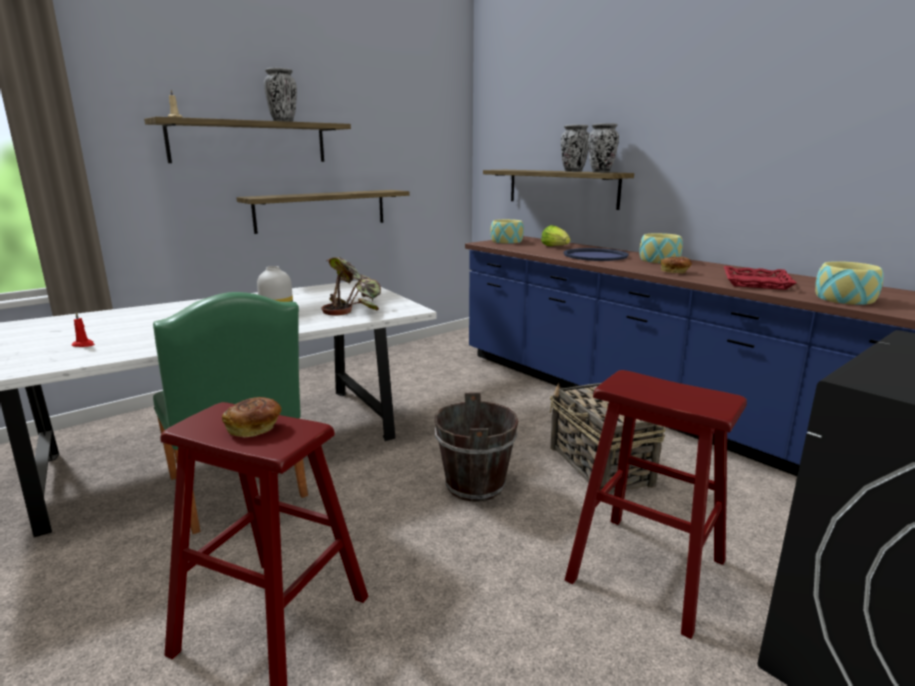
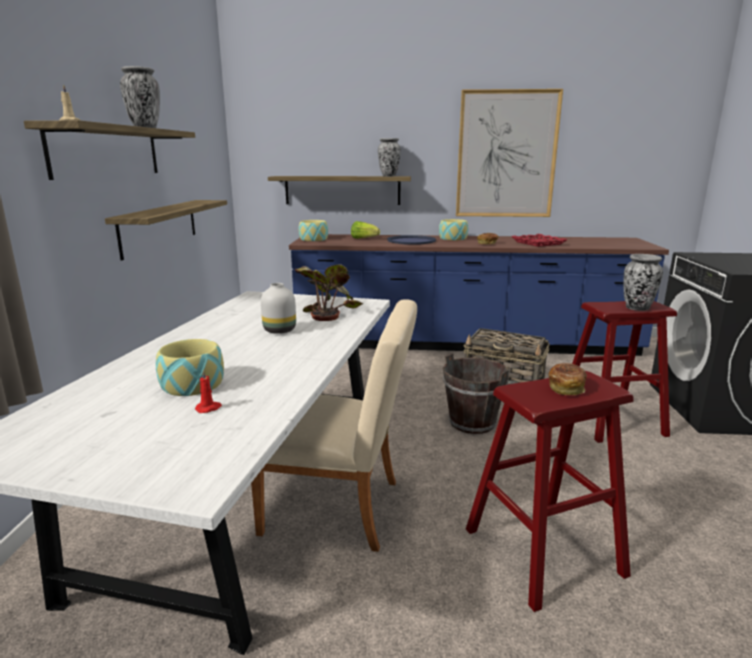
camera: 45 degrees left, 0 degrees up
green chair [153,292,308,534] -> beige chair [251,299,417,552]
vase [561,124,589,172] -> vase moved to [624,254,663,311]
bowl [815,261,884,305] -> bowl moved to [156,339,224,396]
none -> picture [456,89,563,217]

